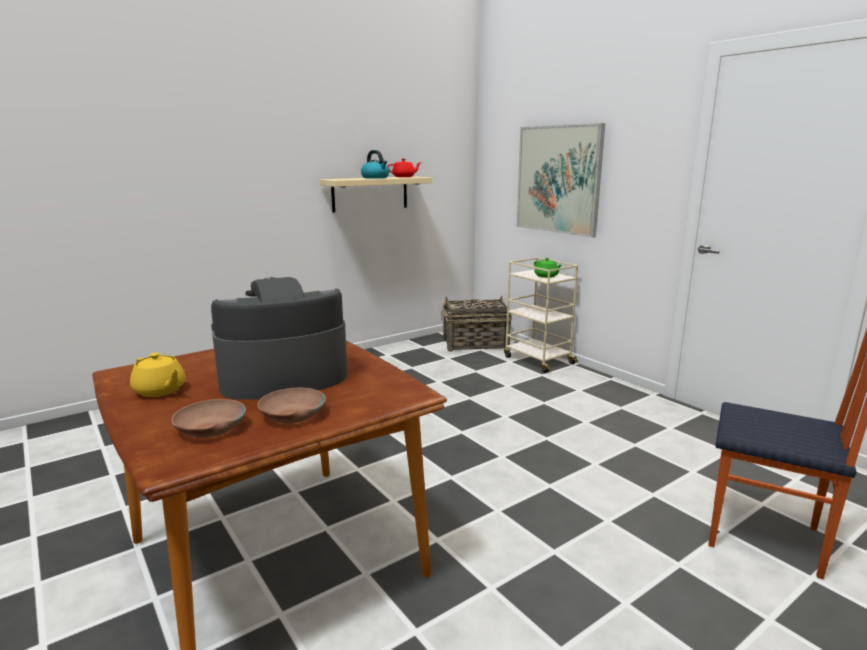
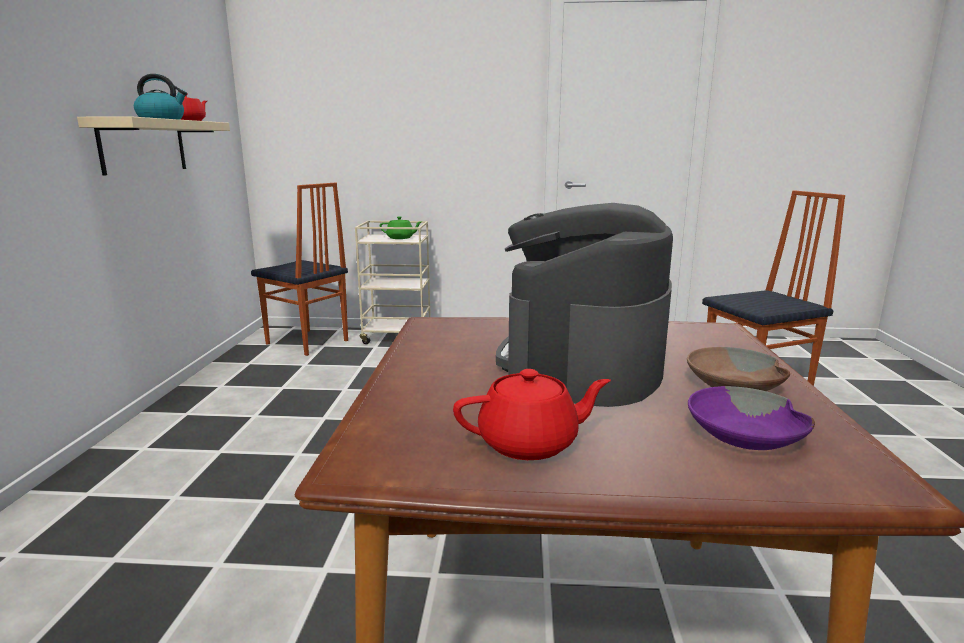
camera: 50 degrees left, 0 degrees up
yellow teapot [130,353,186,397] -> red teapot [453,369,611,460]
brown bowl [171,399,246,438] -> purple bowl [688,386,815,450]
basket [441,295,512,352] -> chair [251,183,348,356]
picture [516,123,605,238] -> none

